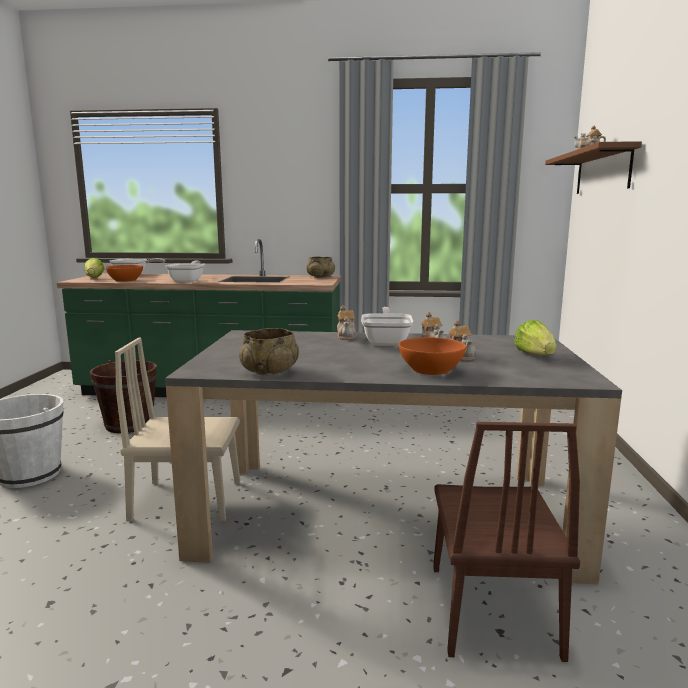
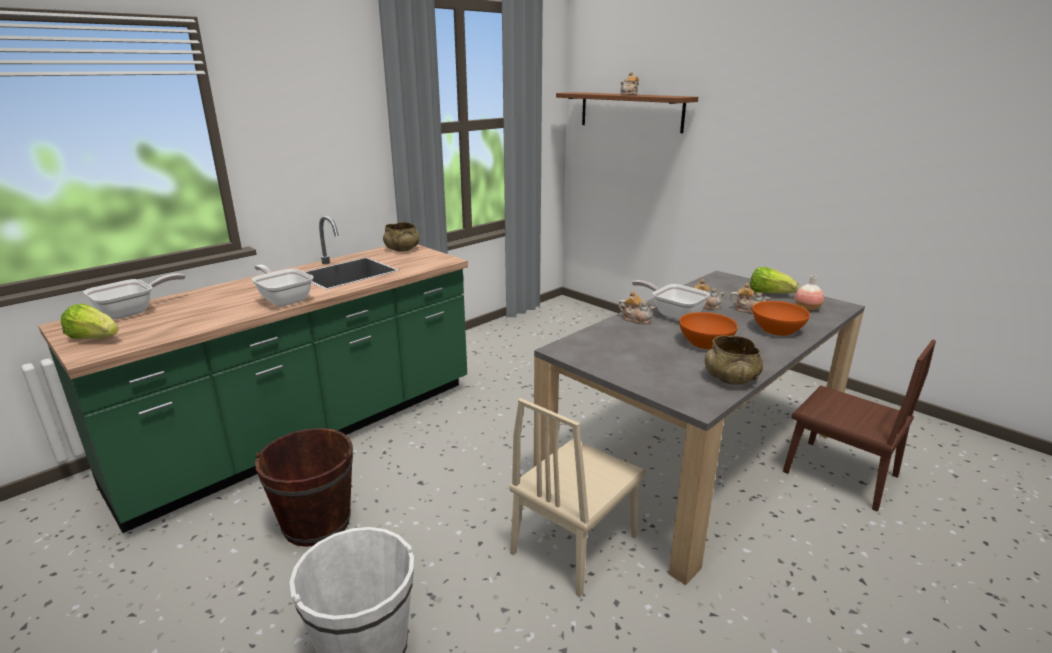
camera: 50 degrees left, 10 degrees up
orange bowl [105,265,143,282] -> orange bowl moved to [679,312,738,349]
none -> vase [795,275,824,311]

